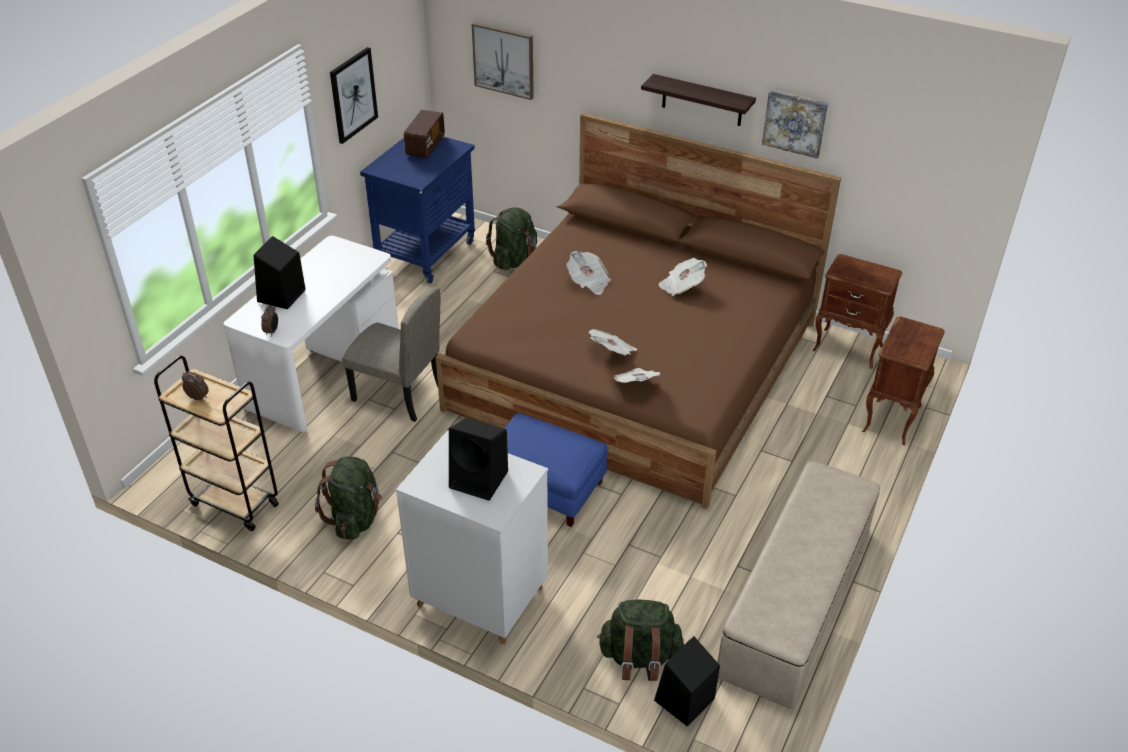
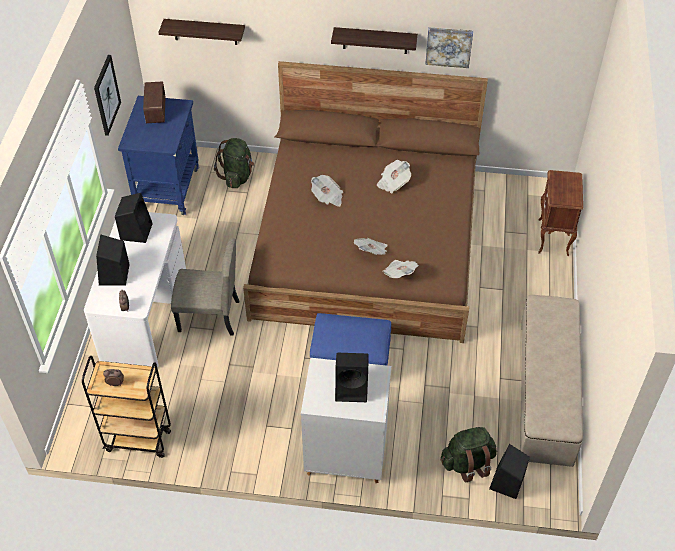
camera: 20 degrees left, 10 degrees up
green backpack [315,456,382,540] -> none
picture [472,22,534,100] -> shelf [159,19,245,45]
brown nightstand [812,254,902,369] -> none
none -> black speaker [115,193,153,243]

